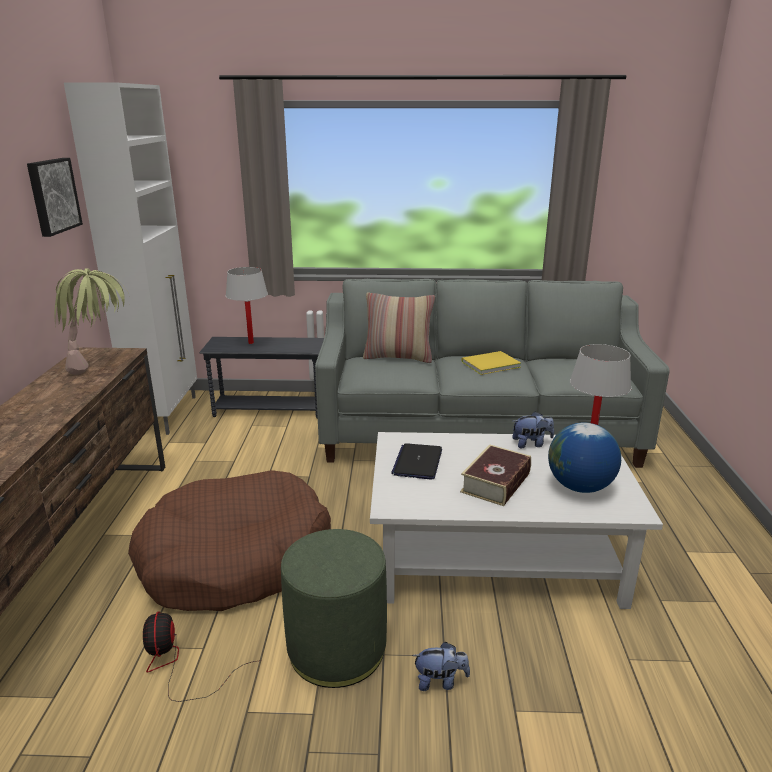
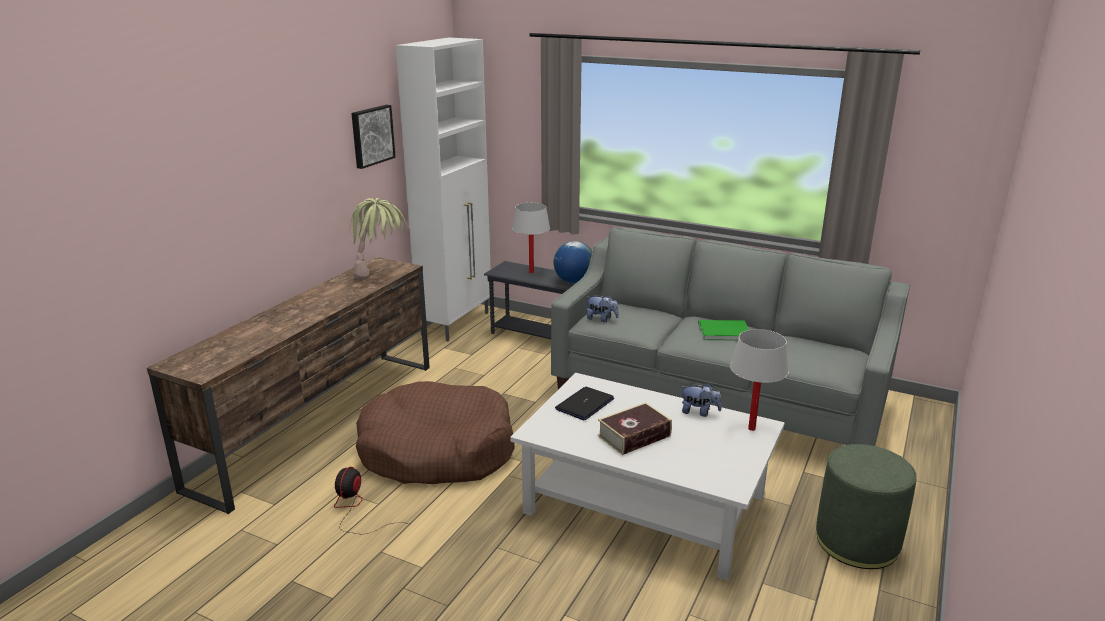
camera: 25 degrees right, 0 degrees up
green ottoman [281,529,387,688] -> green ottoman moved to [816,444,917,569]
pillow [363,292,435,363] -> none
plush toy [412,642,470,691] -> plush toy moved to [587,294,619,322]
yellow book [461,351,521,375] -> green book [698,320,749,340]
globe [548,423,621,493] -> globe moved to [554,241,592,284]

